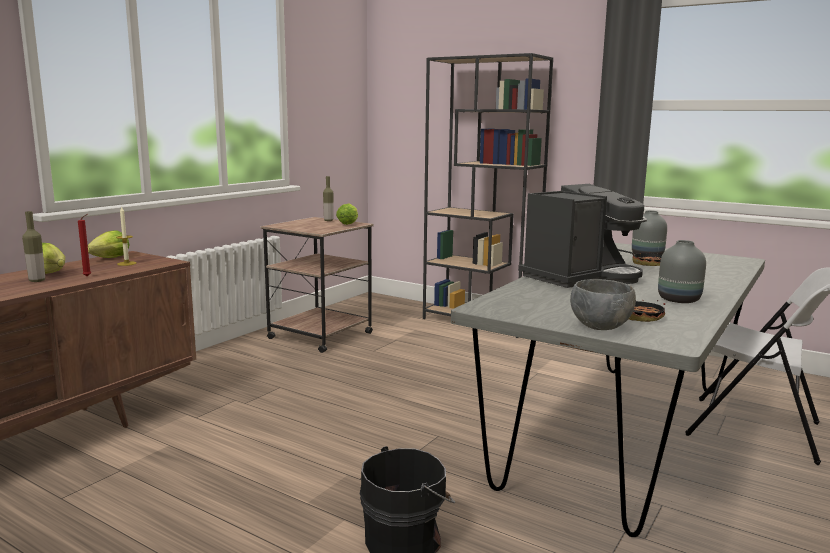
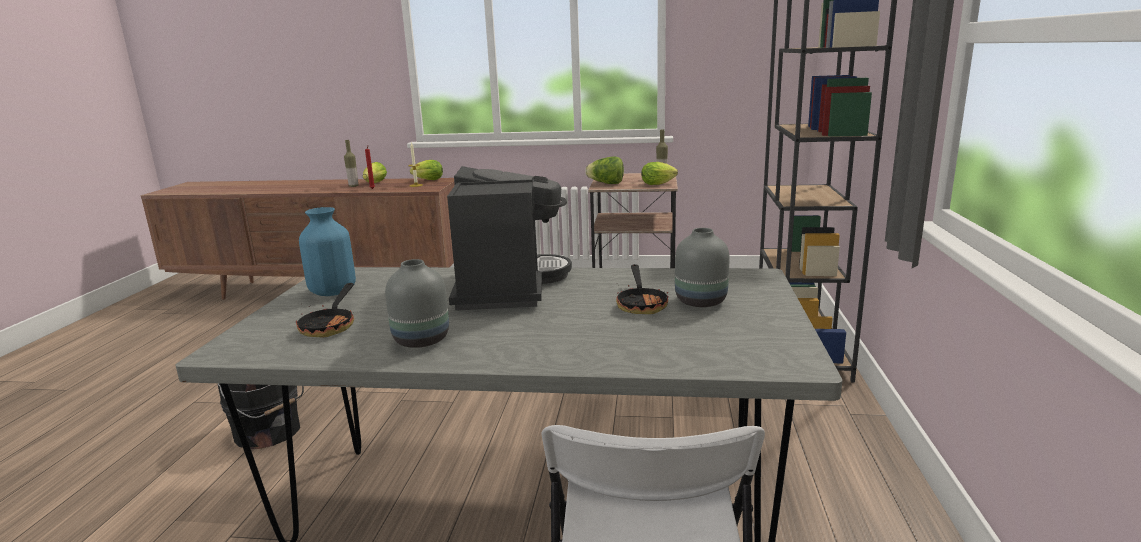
camera: 65 degrees right, 5 degrees up
coffee machine [518,184,647,288] -> coffee machine turned 120 degrees counterclockwise [447,166,572,311]
grey bowl [570,279,636,330] -> none
none -> blue vase [299,207,356,296]
none -> lettuce [585,157,624,184]

